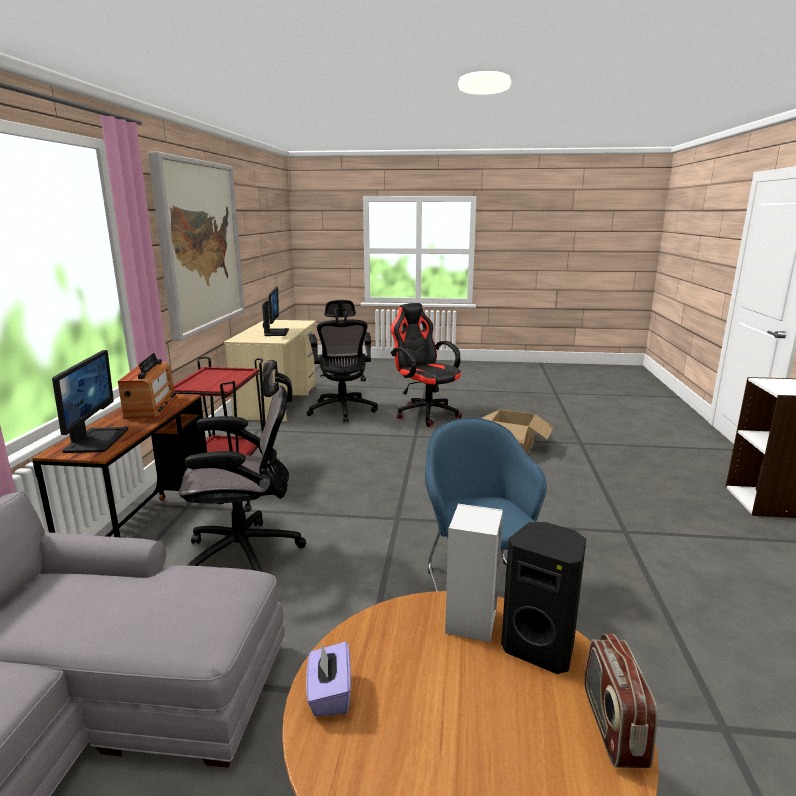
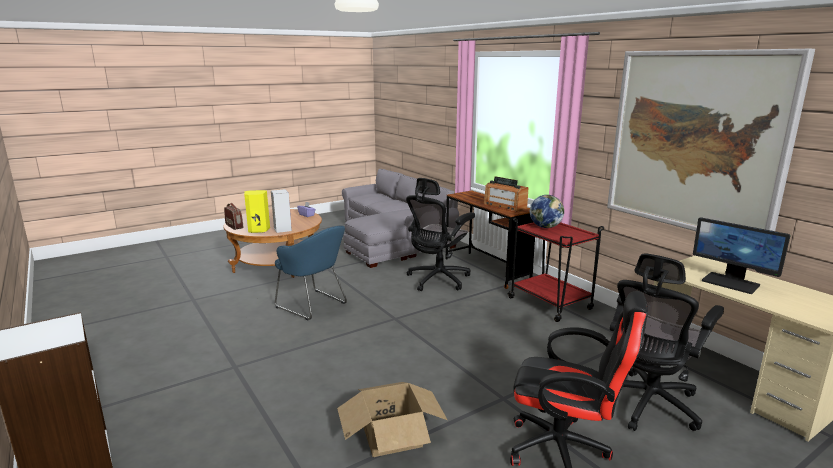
camera: 140 degrees right, 0 degrees up
monitor [52,350,129,453] -> none
office chair [306,300,378,423] -> office chair turned 90 degrees counterclockwise [610,253,724,431]
black speaker [501,522,586,674] -> yellow speaker [244,190,270,233]
none -> globe [530,195,564,228]

